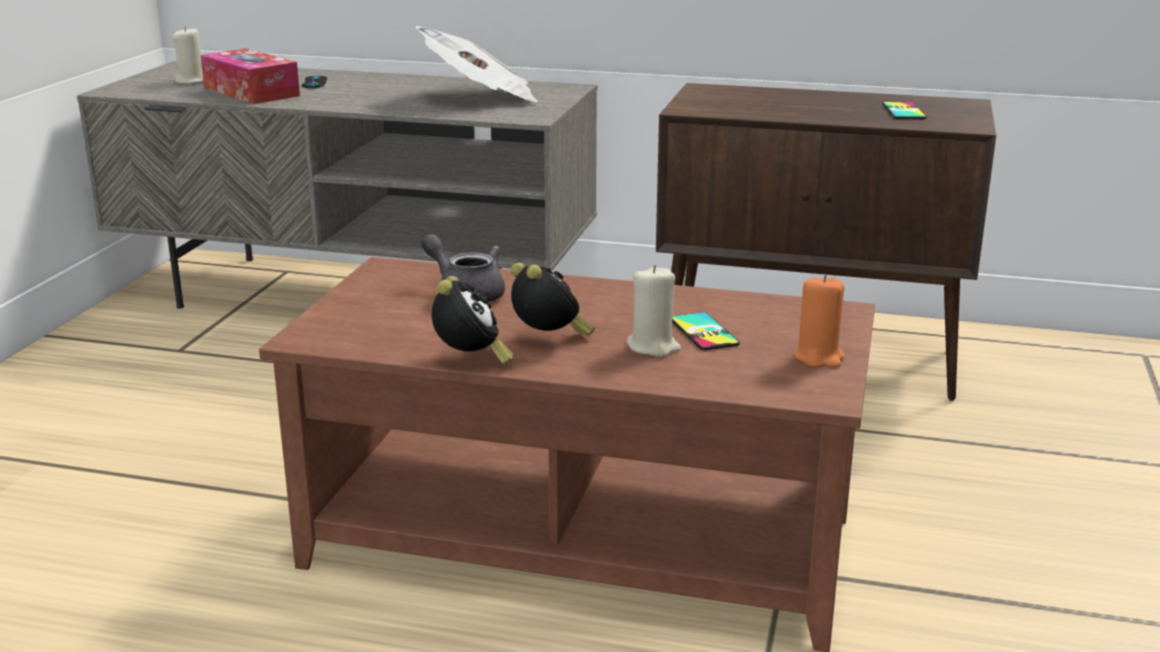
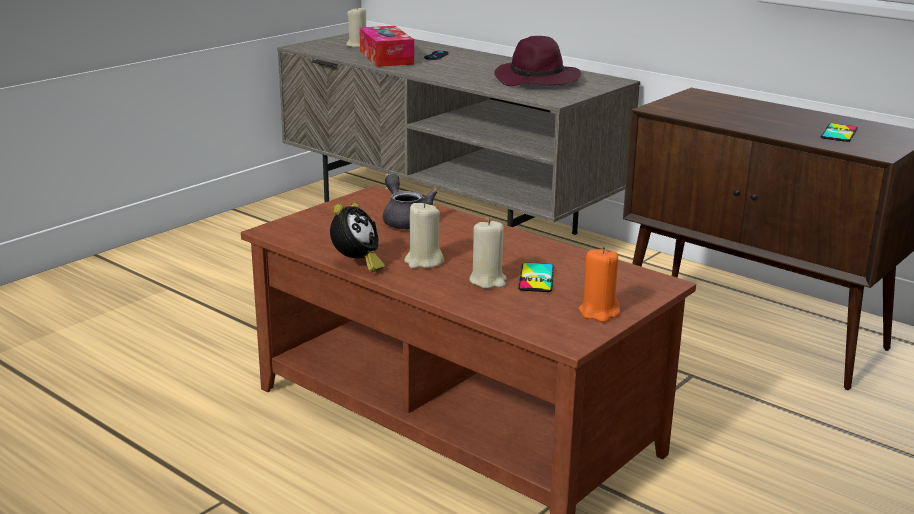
camera: 25 degrees right, 0 degrees up
newspaper [415,26,538,102] -> purple hat [494,36,581,86]
alarm clock [511,262,595,336] -> beige candle [404,202,444,268]

